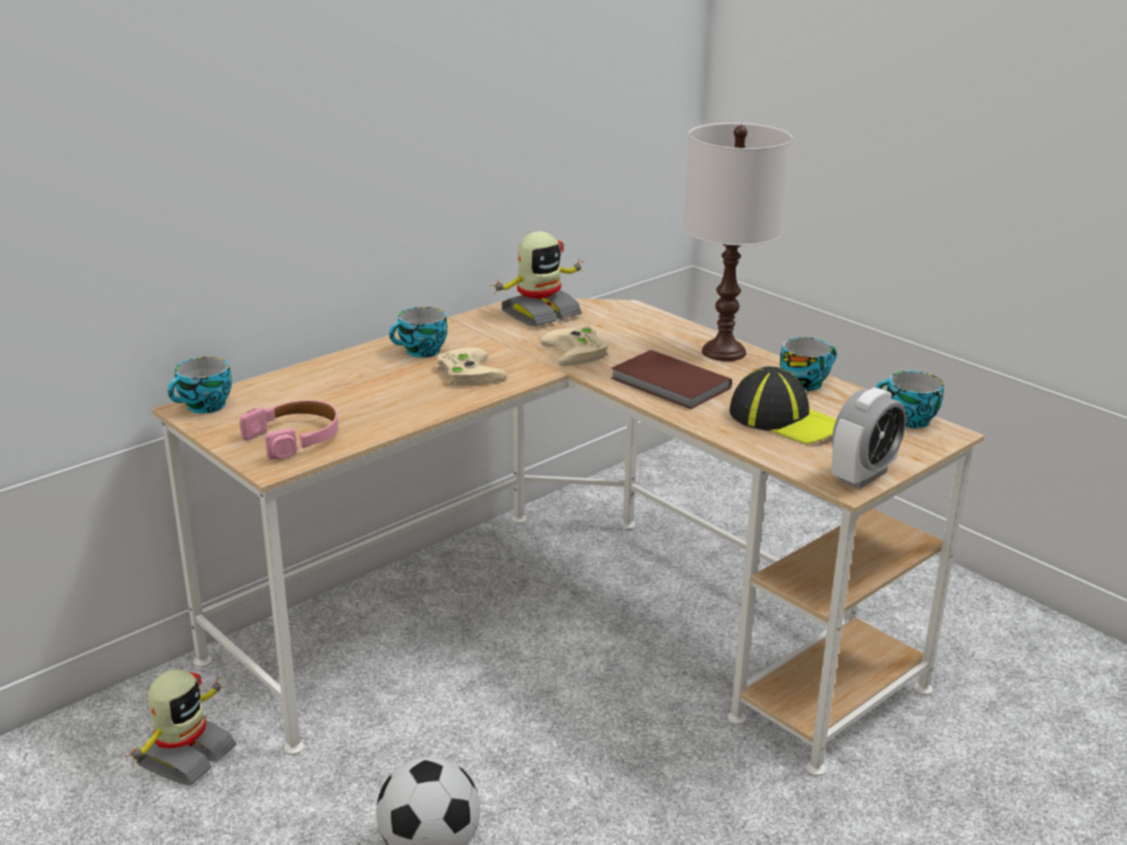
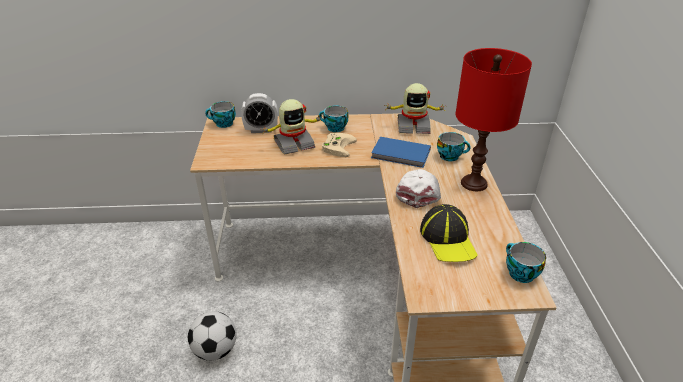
camera: 40 degrees right, 10 degrees up
toy robot [126,670,237,785] -> toy robot moved to [260,99,323,155]
pink headphones [239,400,338,460] -> none
beige game controller [540,325,608,366] -> blue book [371,137,431,168]
brown book [611,350,732,409] -> white cap [396,169,441,208]
white table lamp [683,123,792,361] -> red table lamp [455,48,532,191]
cup [780,337,837,391] -> cup moved to [437,132,471,161]
alarm clock [832,388,907,489] -> alarm clock moved to [241,93,278,133]

